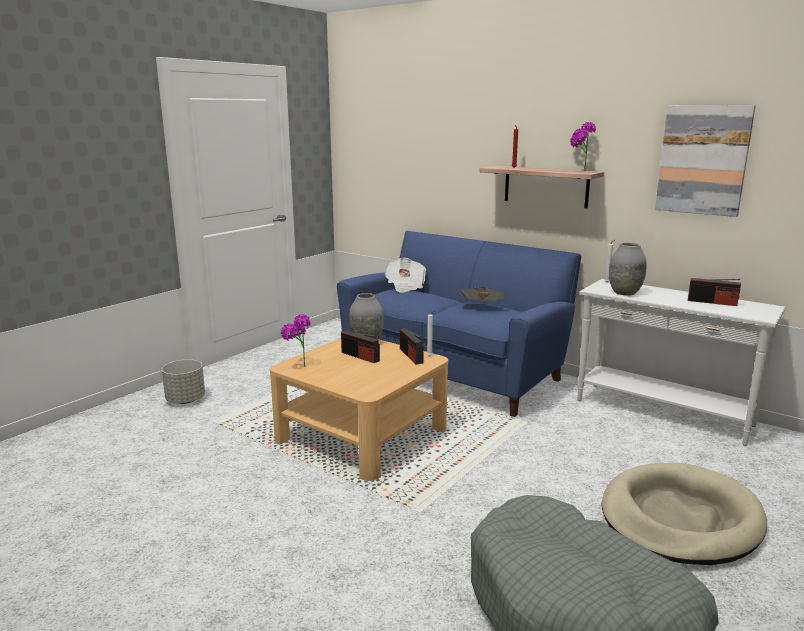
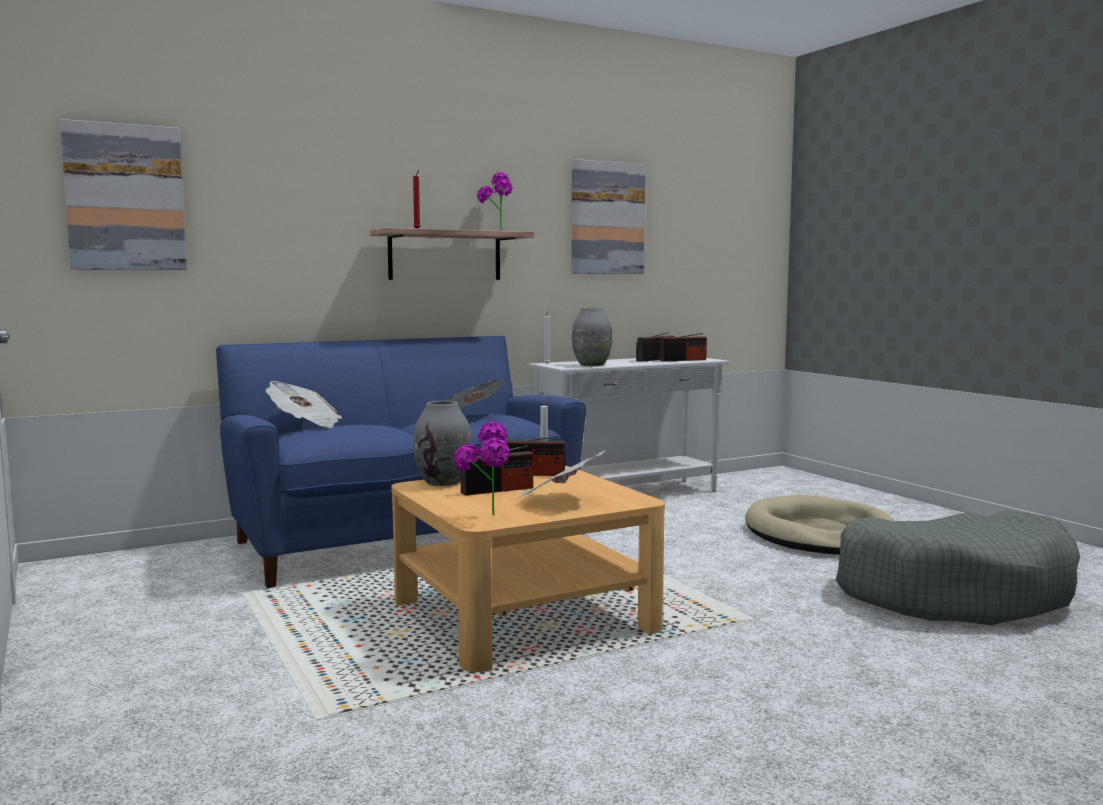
camera: 65 degrees left, 10 degrees down
grey planter [162,359,205,404] -> none
none -> picture [60,119,187,270]
none -> newspaper [516,450,605,500]
none -> radio [660,333,707,361]

